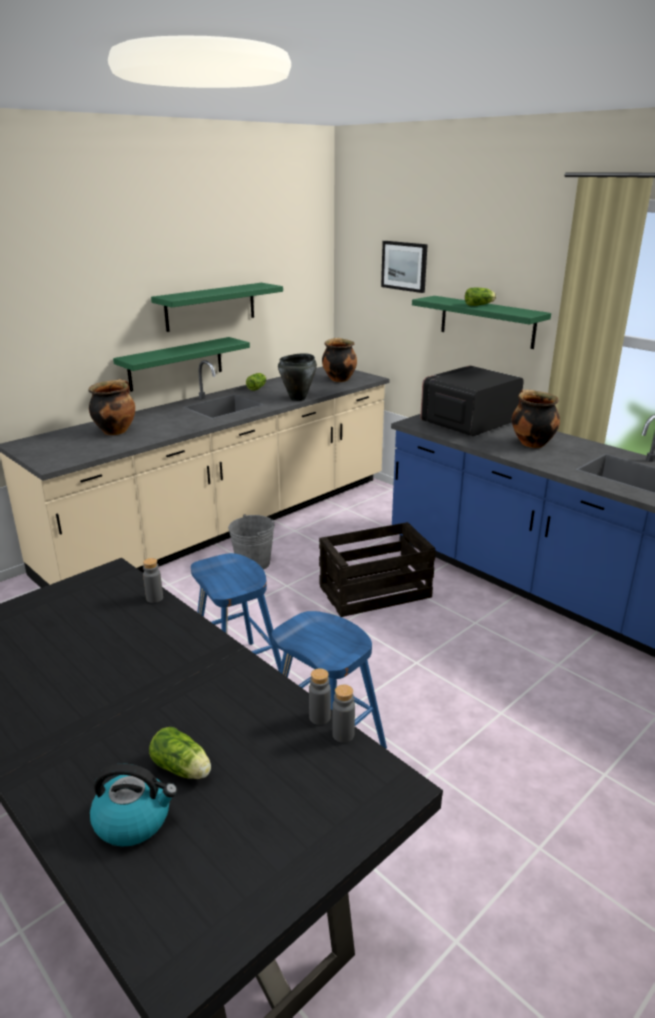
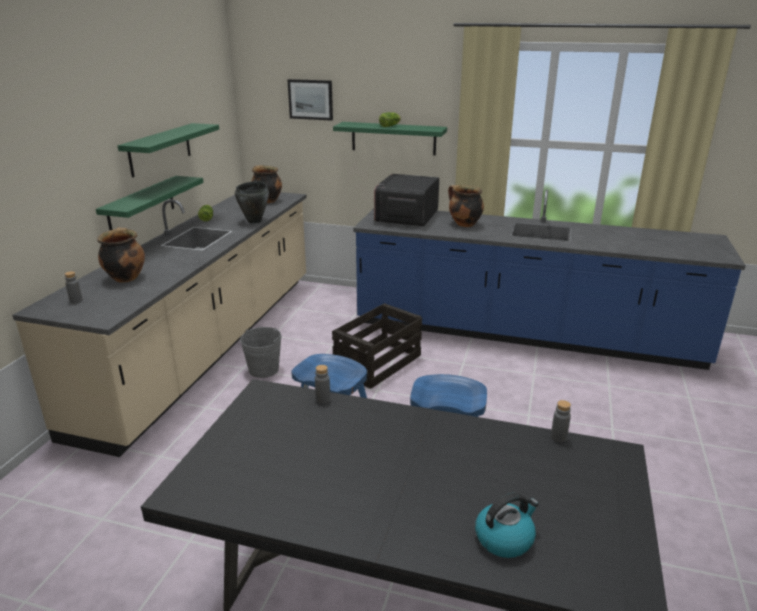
camera: 30 degrees left, 0 degrees up
lettuce [149,727,211,779] -> none
grey bottle [309,668,331,725] -> grey bottle moved to [64,271,83,304]

